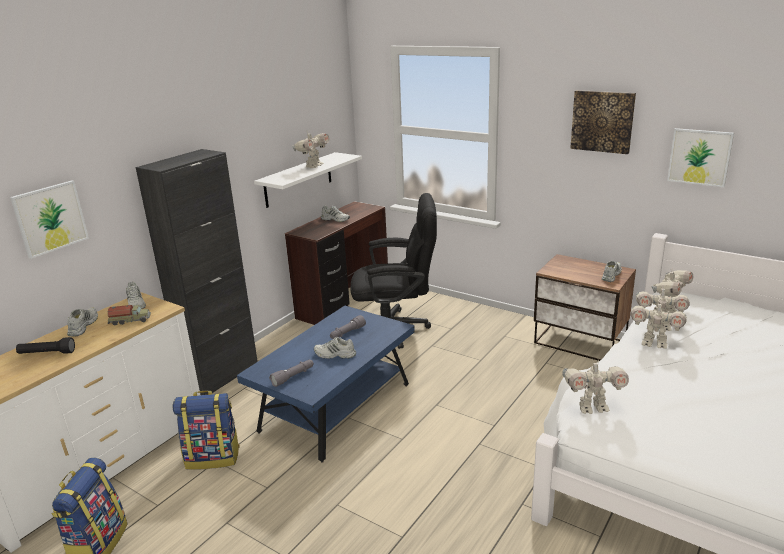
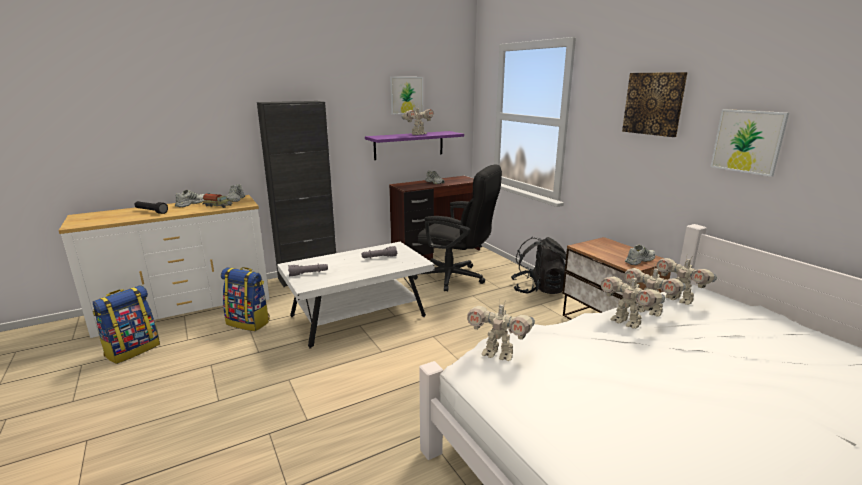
camera: 25 degrees right, 5 degrees down
picture [10,181,89,259] -> picture moved to [390,77,423,115]
blue coffee table [237,306,415,463] -> white coffee table [277,242,435,348]
white shelf [254,152,362,208] -> purple shelf [365,131,464,160]
white shoe [314,337,356,359] -> none
toy robot [652,267,693,313] -> toy robot turned 75 degrees clockwise [656,257,717,305]
none -> black backpack [511,237,566,294]

